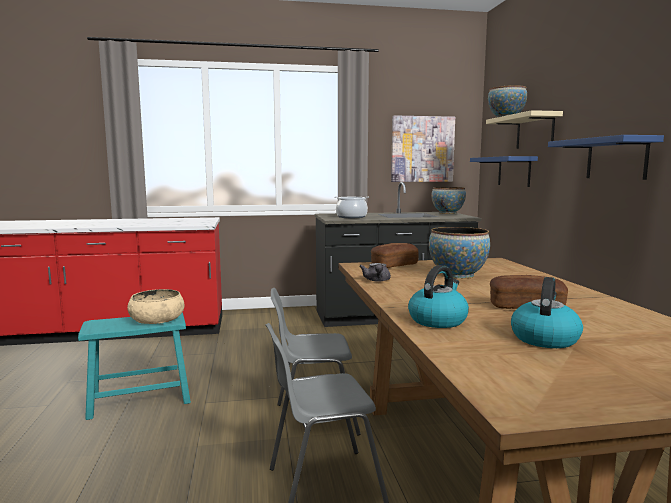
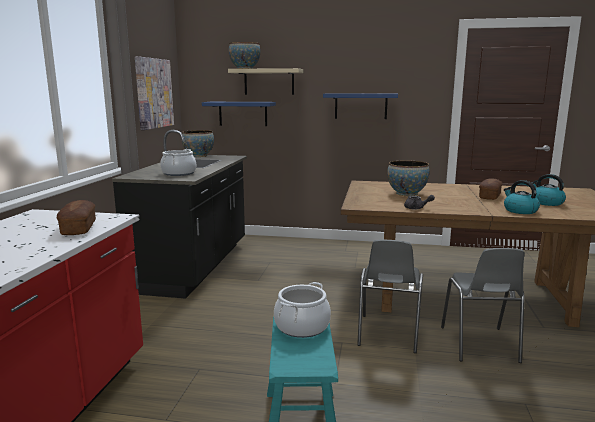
camera: 70 degrees left, 5 degrees up
beige bowl [127,289,184,324] -> cooking pot [274,282,331,338]
bread [371,243,419,268] -> bread moved to [57,200,96,235]

